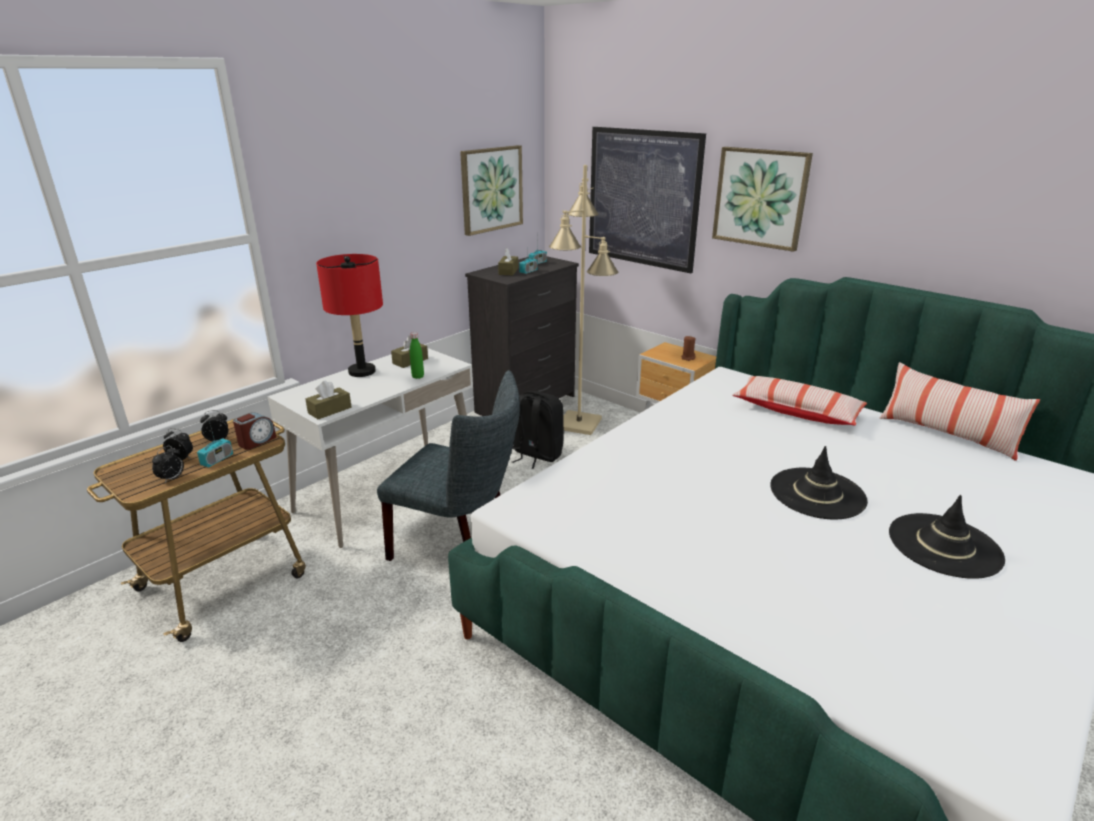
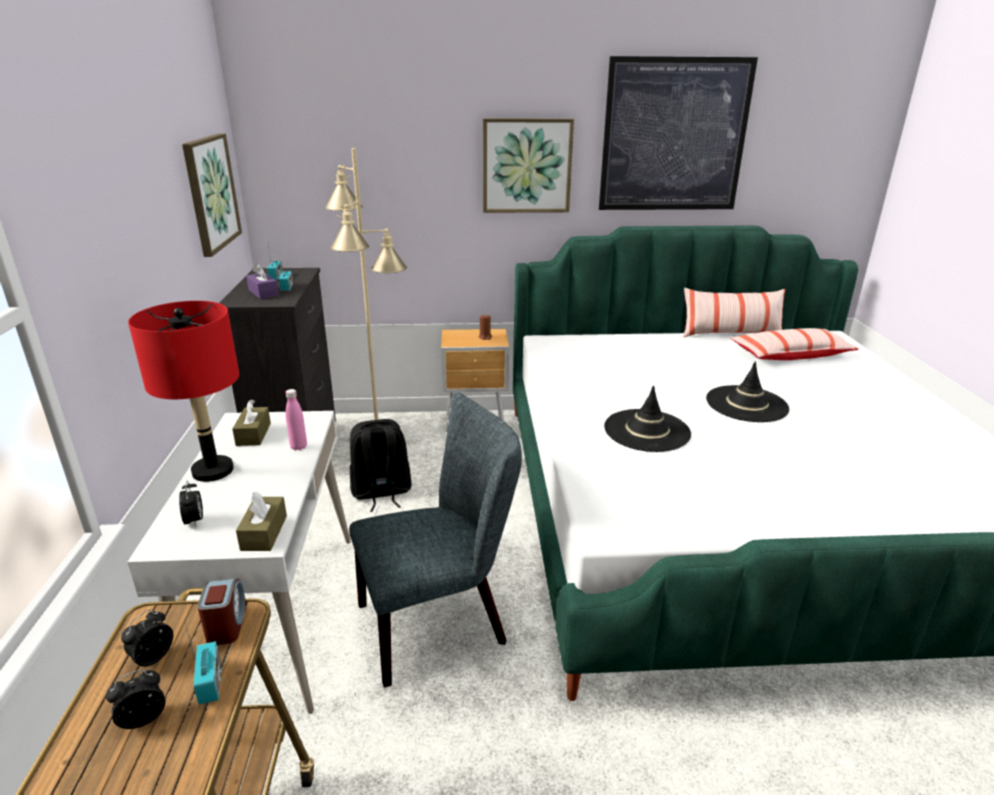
camera: 45 degrees left, 0 degrees up
alarm clock [152,446,184,483] -> alarm clock moved to [179,481,203,527]
green bottle [410,332,424,379] -> pink bottle [286,389,307,450]
brown tissue box [498,248,518,275] -> purple tissue box [246,263,279,299]
picture [589,127,706,273] -> picture moved to [599,56,758,210]
pillow [732,376,867,425] -> pillow moved to [731,328,858,360]
black hat [889,495,1005,579] -> black hat moved to [604,385,691,452]

